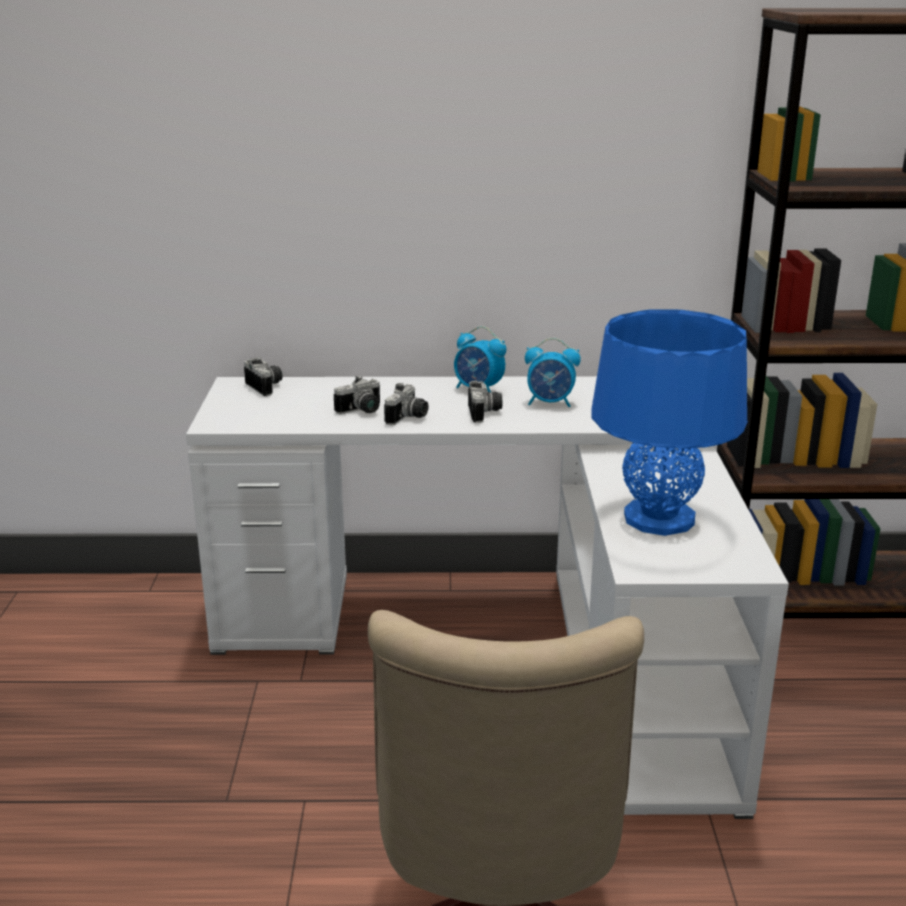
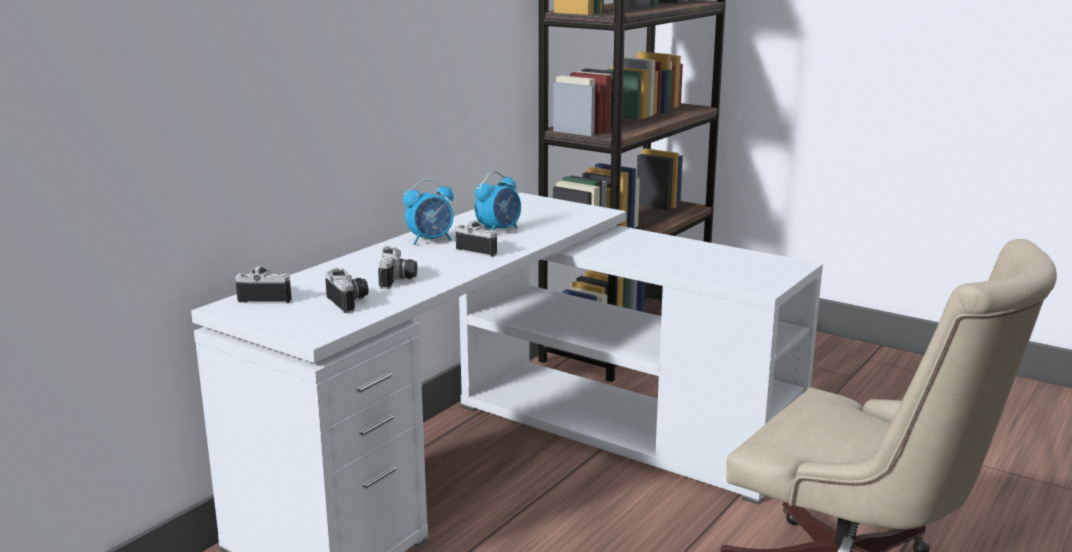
camera: 55 degrees left, 5 degrees down
camera [384,383,428,425] -> camera moved to [325,268,369,313]
blue table lamp [591,310,748,536] -> none

